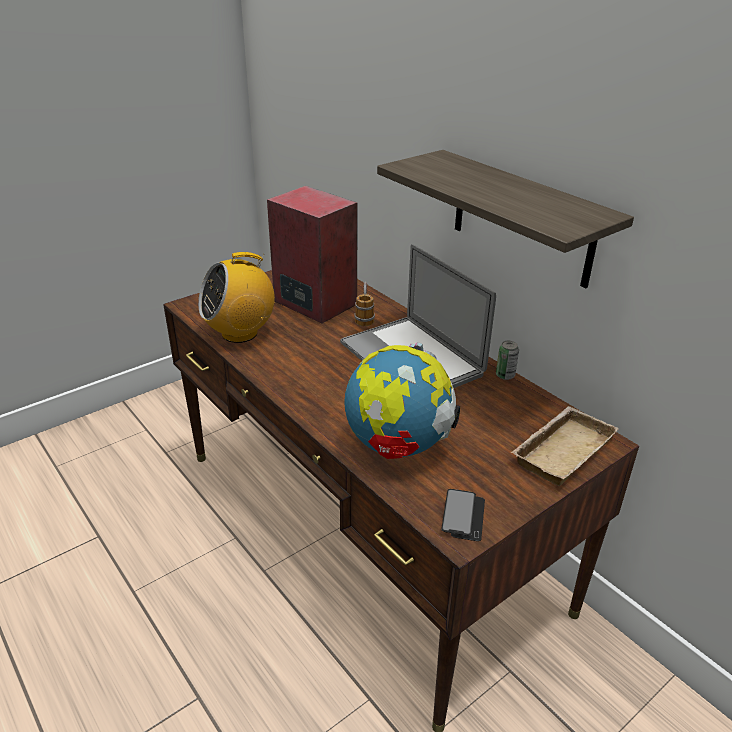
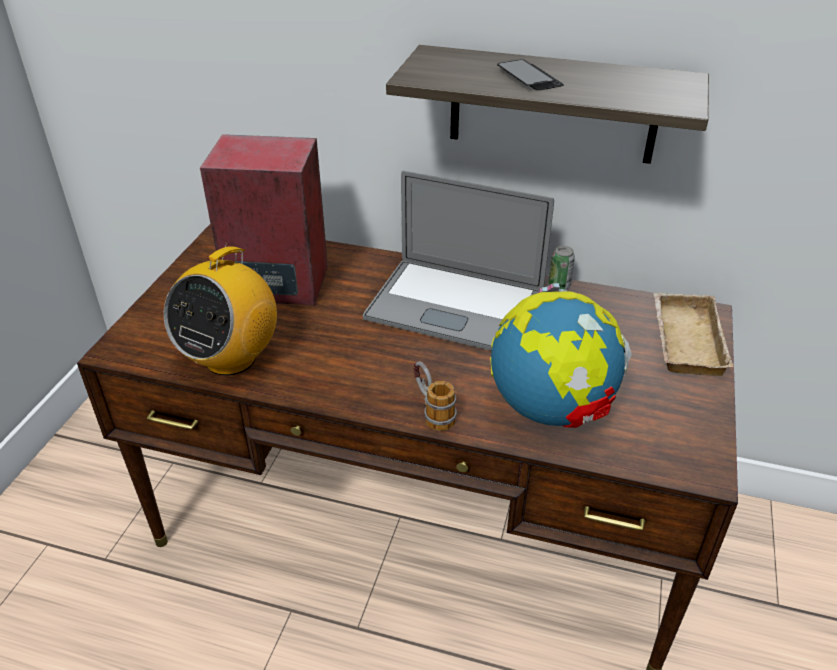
camera: 35 degrees left, 5 degrees up
mug [355,282,375,326] -> mug moved to [413,362,457,431]
phone [441,489,485,541] -> phone moved to [497,59,564,90]

